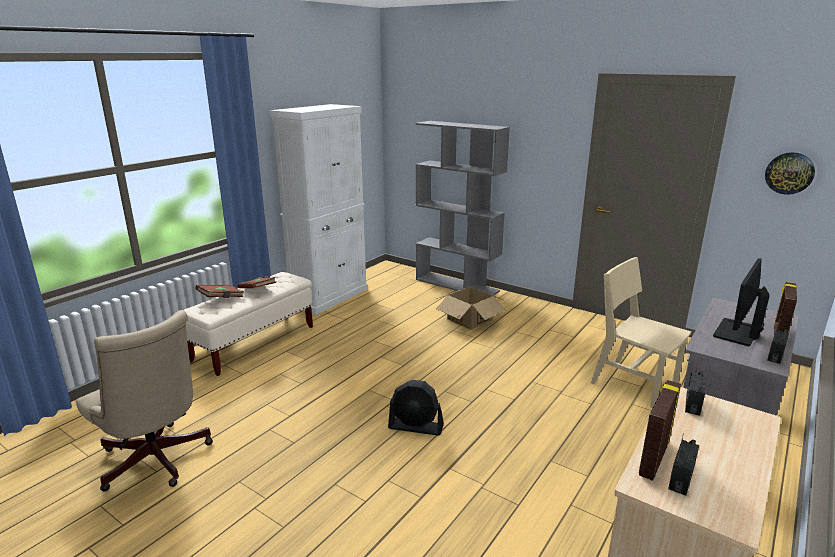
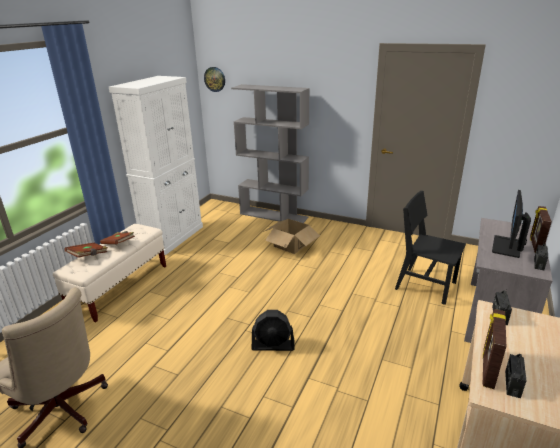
camera: 10 degrees left, 5 degrees up
beige chair [591,257,691,408] -> black chair [395,191,466,305]
wall clock [765,152,815,195] -> wall clock moved to [204,67,225,92]

